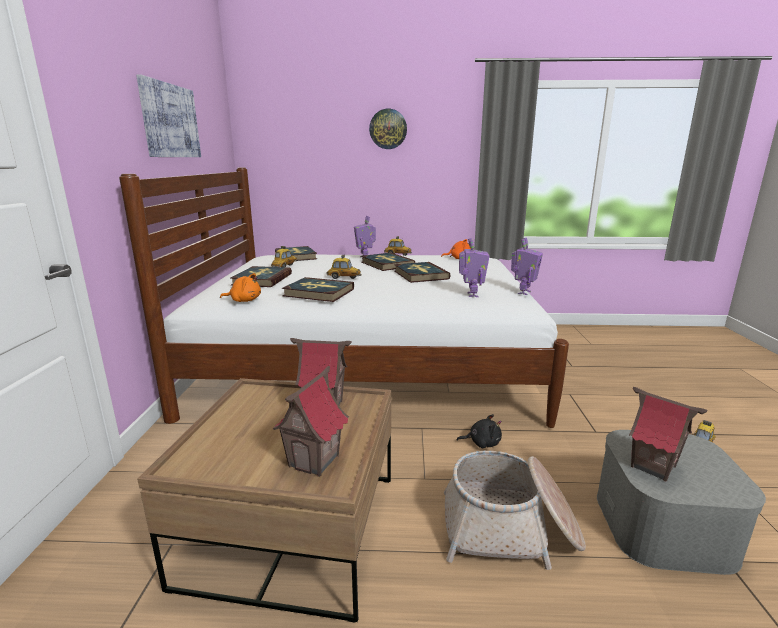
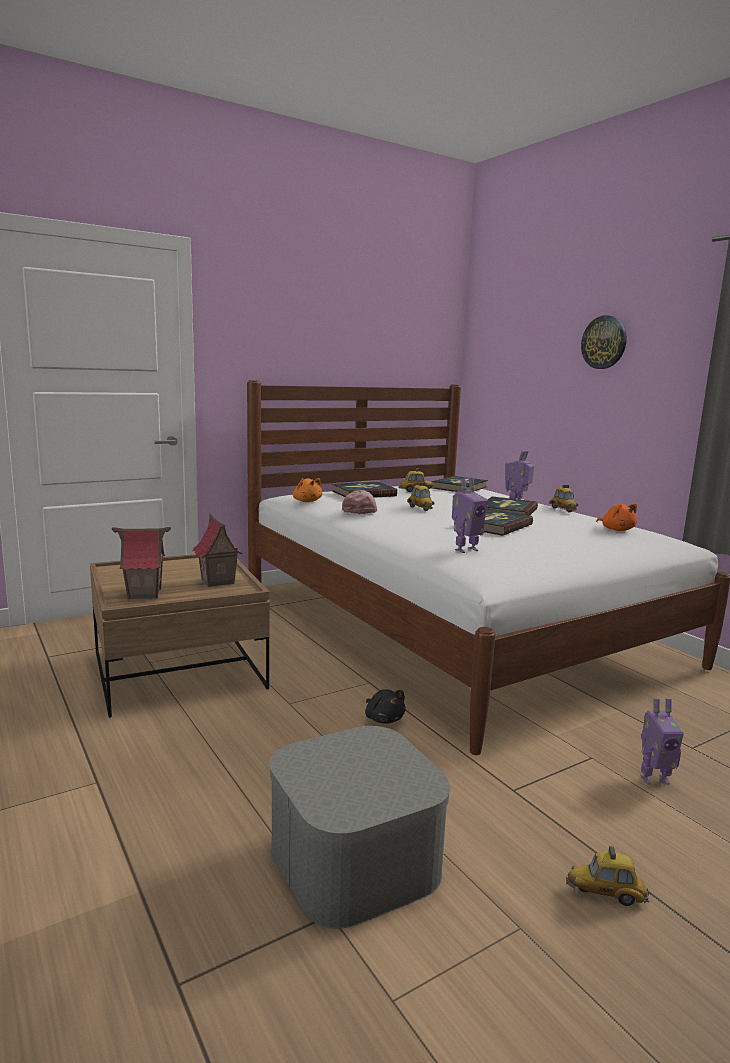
camera: 55 degrees right, 5 degrees down
picture [136,75,201,157] -> none
book [282,277,354,302] -> pink cap [342,490,377,514]
basket [444,451,586,570] -> none
toy robot [511,238,543,295] -> toy robot moved to [640,698,684,785]
toy house [629,387,707,481] -> none

